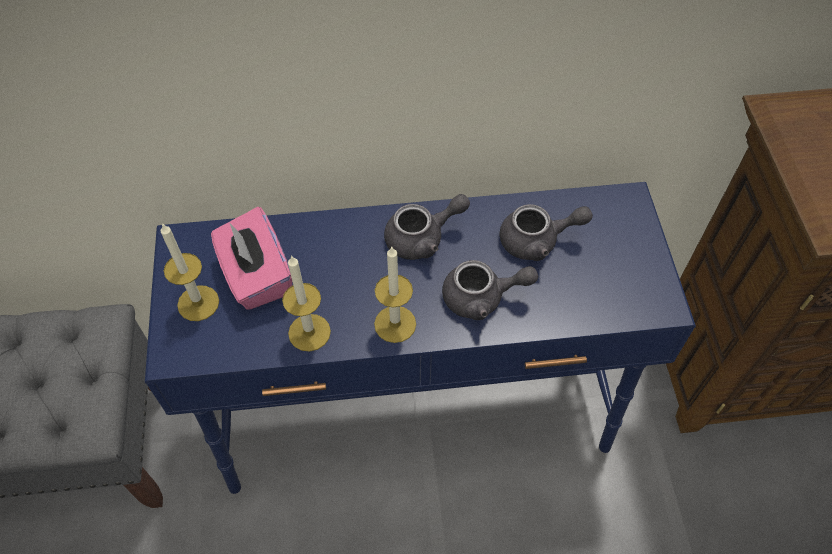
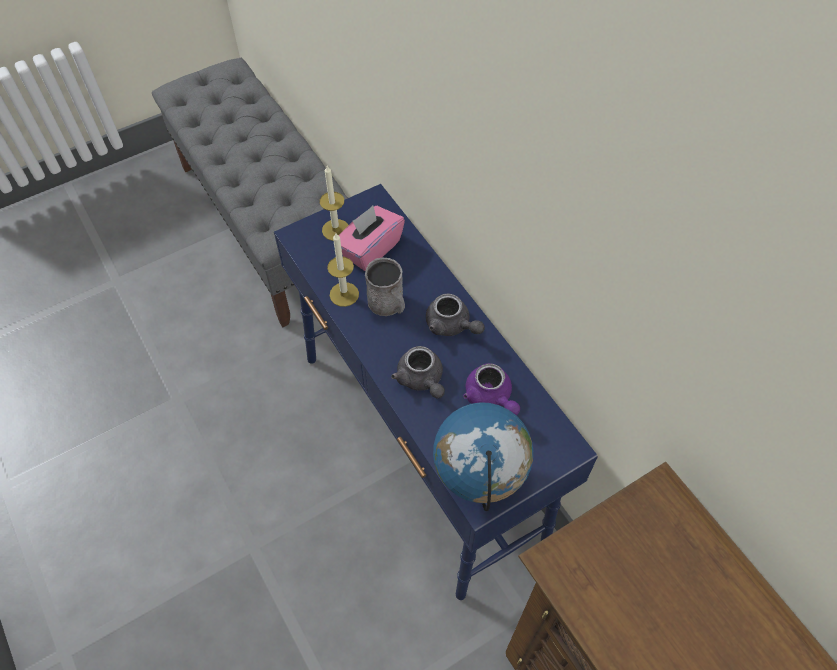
camera: 65 degrees right, 0 degrees up
candle [374,247,416,343] -> none
grey teapot [500,204,593,261] -> purple teapot [463,363,520,415]
none -> grey mug [365,258,405,316]
none -> globe [433,402,533,511]

